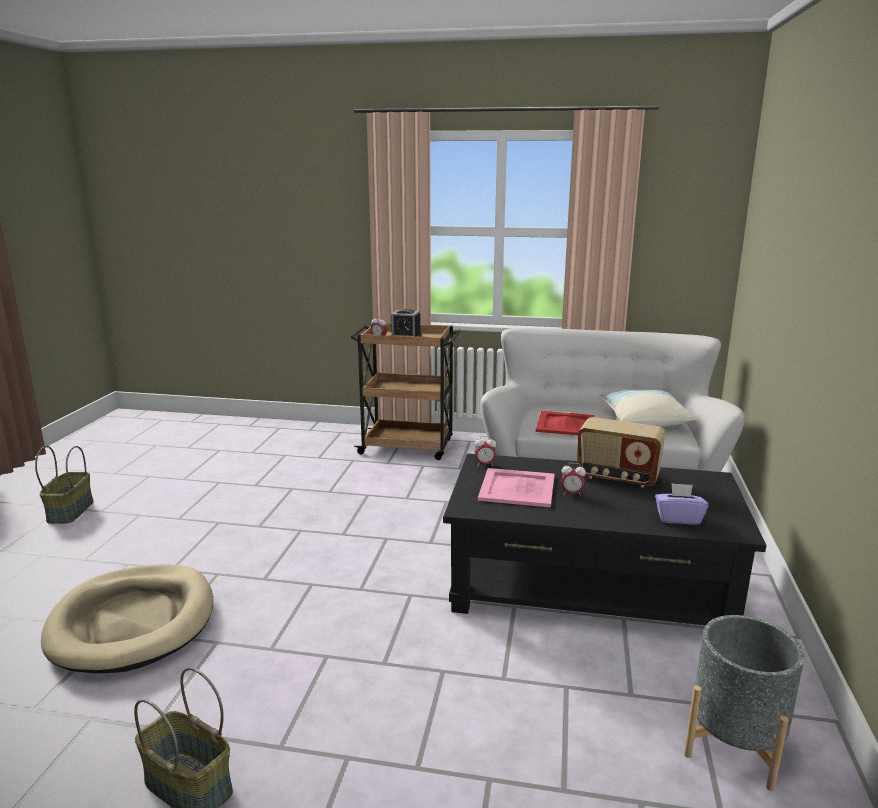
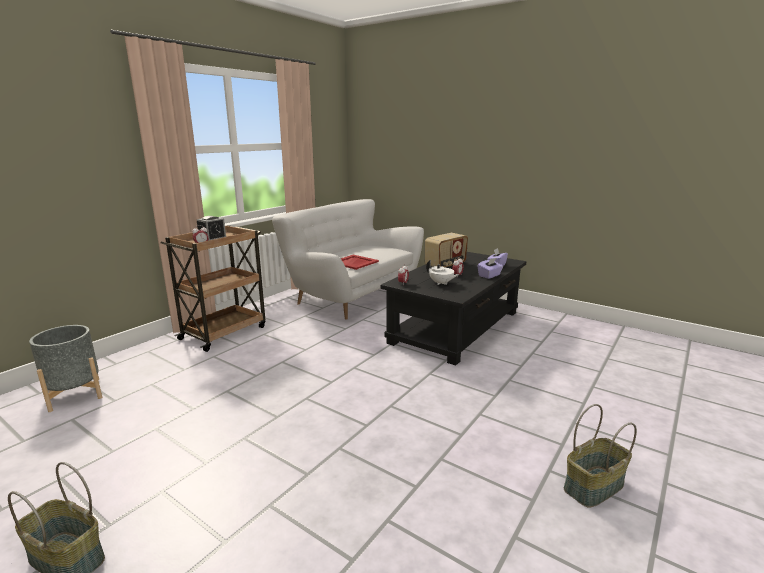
camera: 65 degrees left, 0 degrees up
beige dog bed [41,564,213,673] -> none
pink tray [478,468,555,507] -> white teapot [426,260,460,285]
pillow [600,389,697,427] -> none
grey planter [684,615,805,791] -> grey planter moved to [29,325,102,412]
none -> purple tissue box [477,258,503,279]

